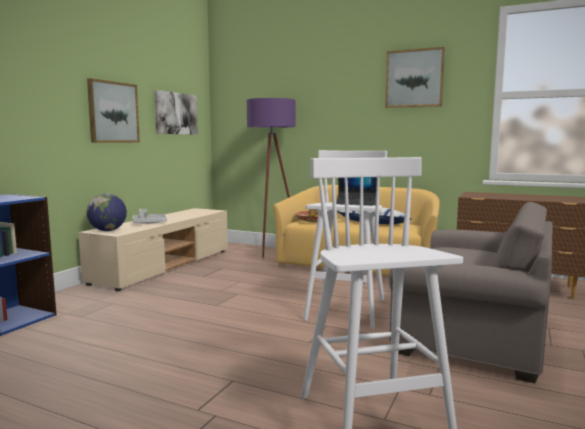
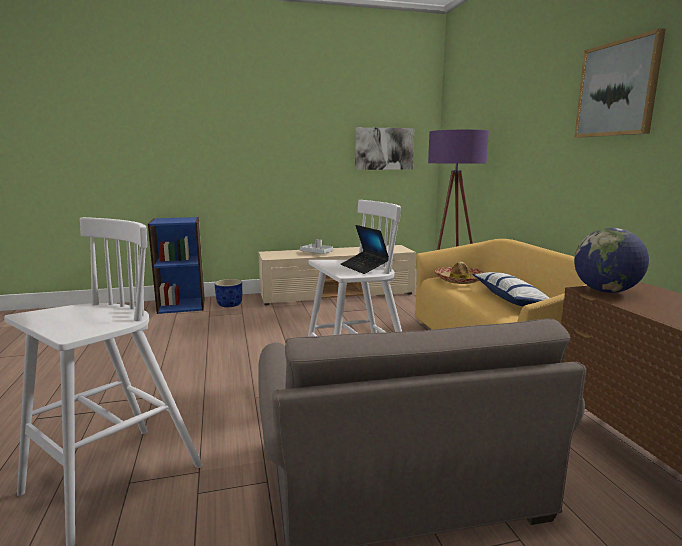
camera: 50 degrees right, 5 degrees up
picture [87,78,140,143] -> none
globe [87,194,127,231] -> globe moved to [574,228,649,293]
none -> blue planter [214,279,242,307]

